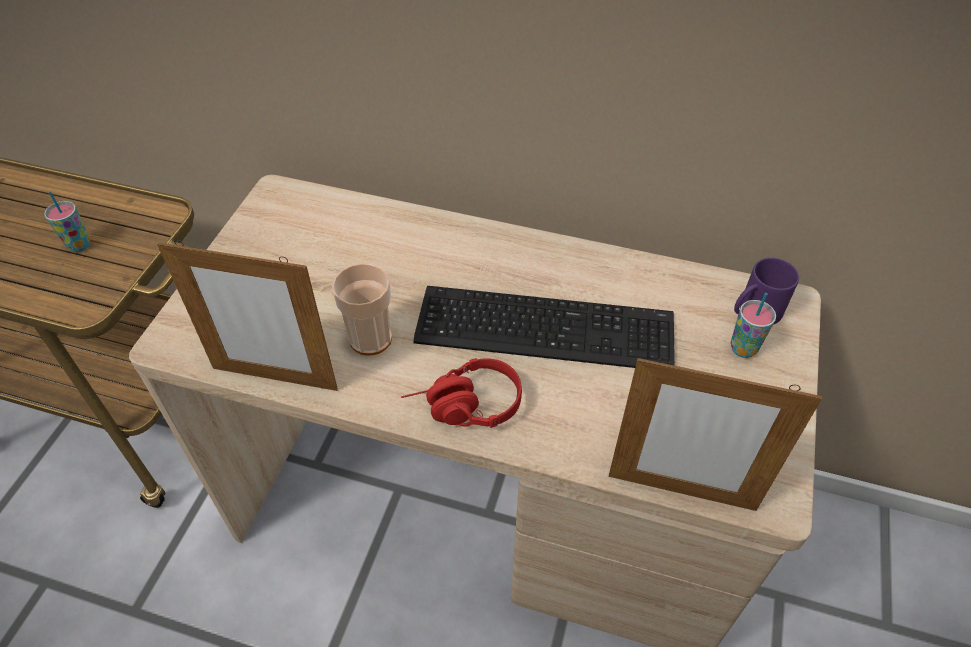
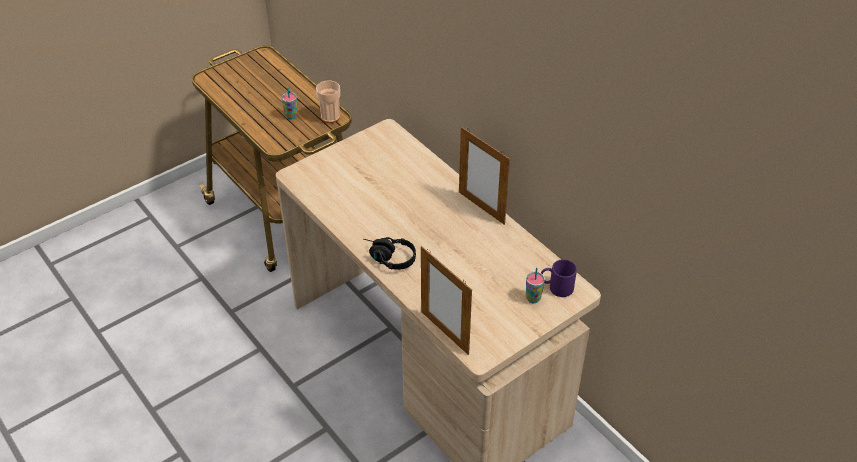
camera: 35 degrees right, 5 degrees down
picture frame [157,240,338,391] -> picture frame moved to [459,127,510,225]
cup [332,263,392,356] -> cup moved to [316,80,340,123]
red headphones [401,358,522,428] -> black headphones [363,237,416,270]
keyboard [413,286,675,368] -> none

